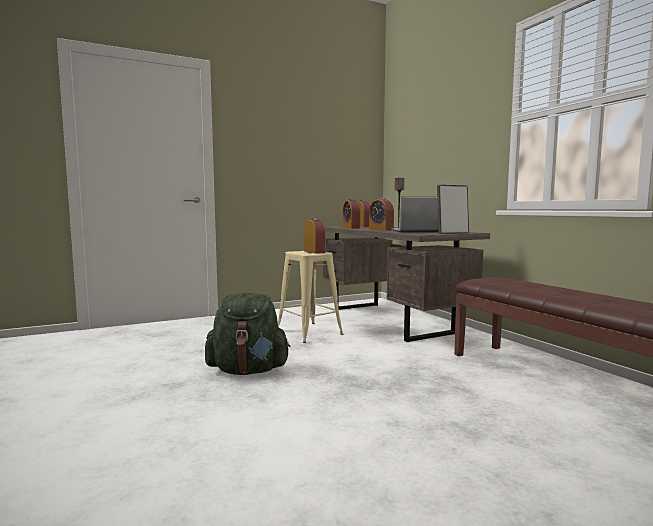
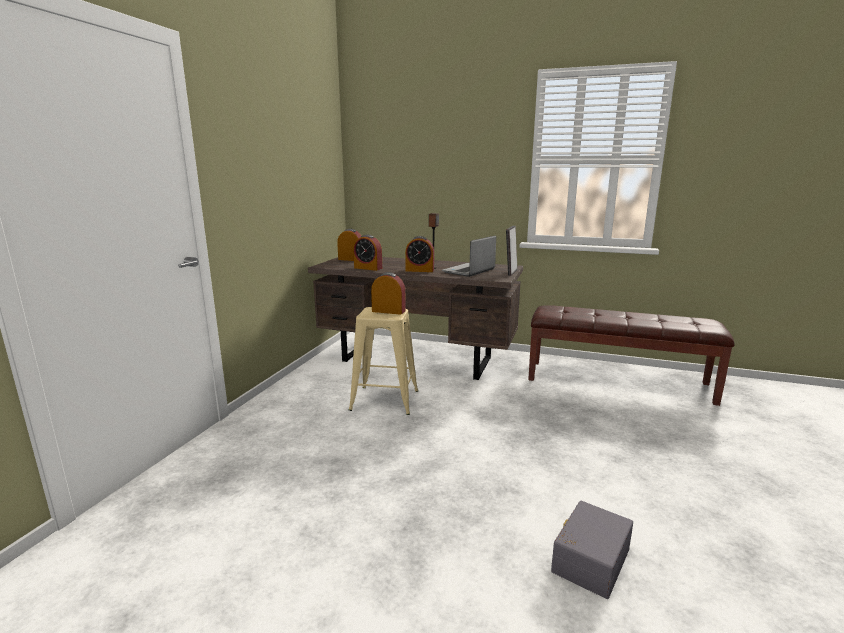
camera: 45 degrees left, 10 degrees up
green backpack [205,293,291,375] -> none
none -> grey storage box [551,501,633,599]

